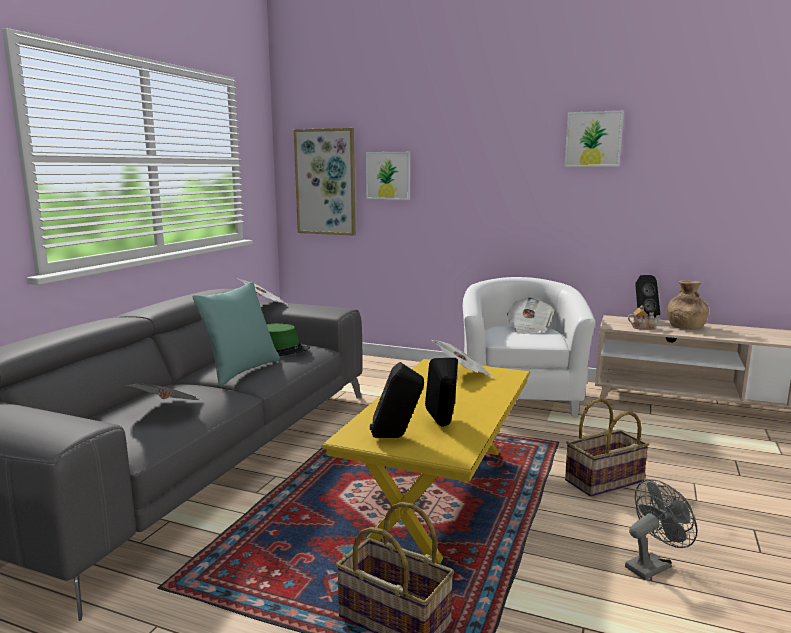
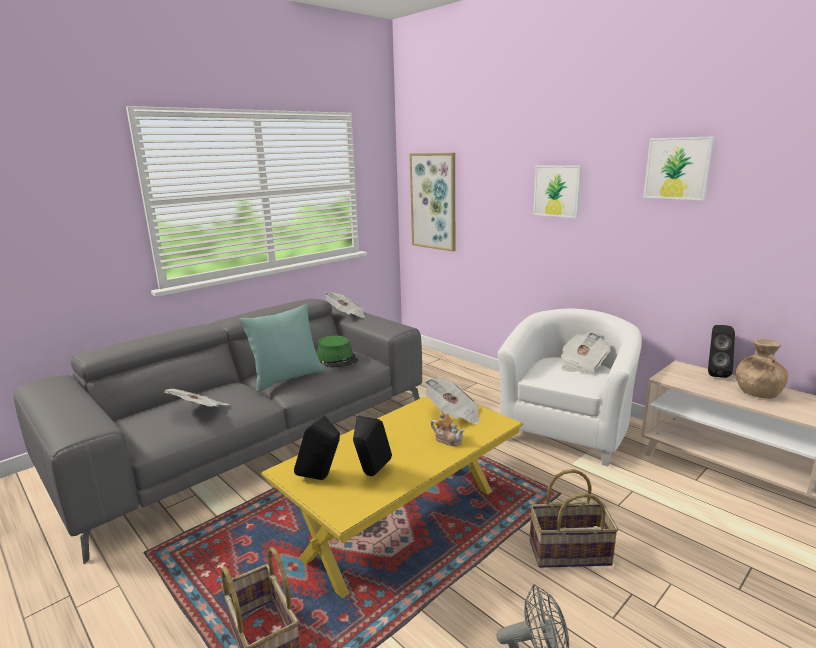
camera: 25 degrees right, 5 degrees up
picture [366,152,410,200] -> picture moved to [533,165,582,218]
teapot [628,305,660,330] -> teapot moved to [431,412,464,446]

